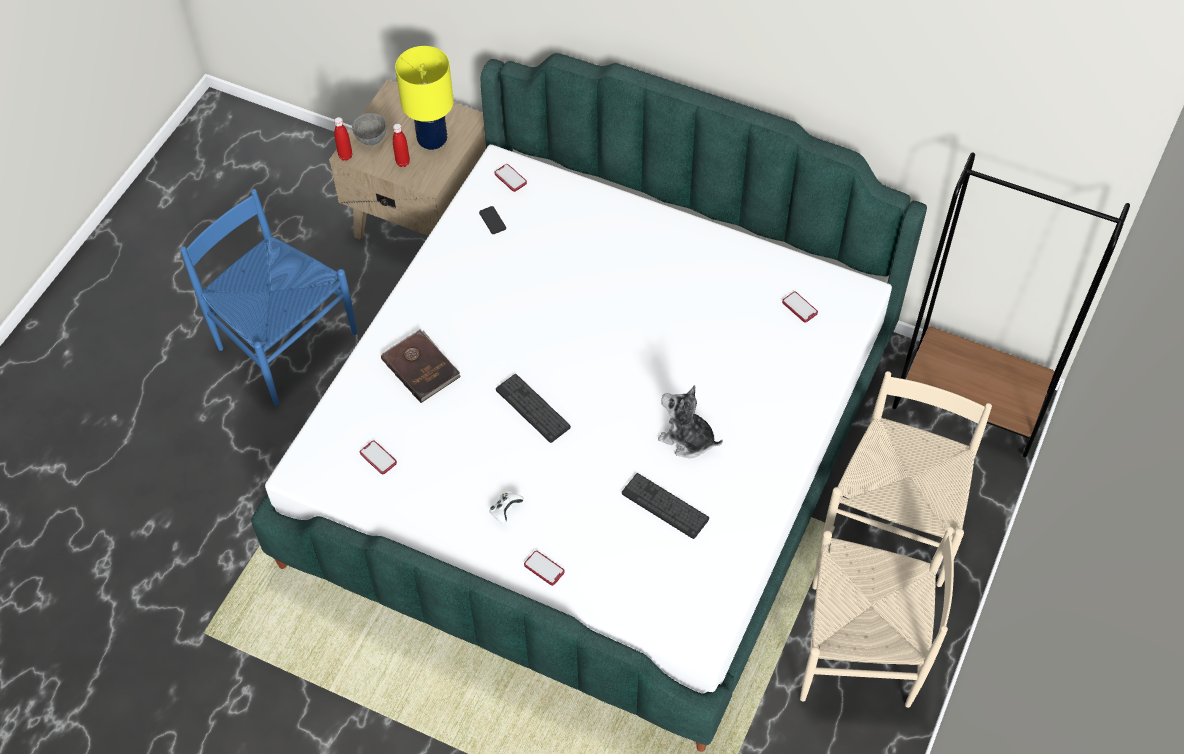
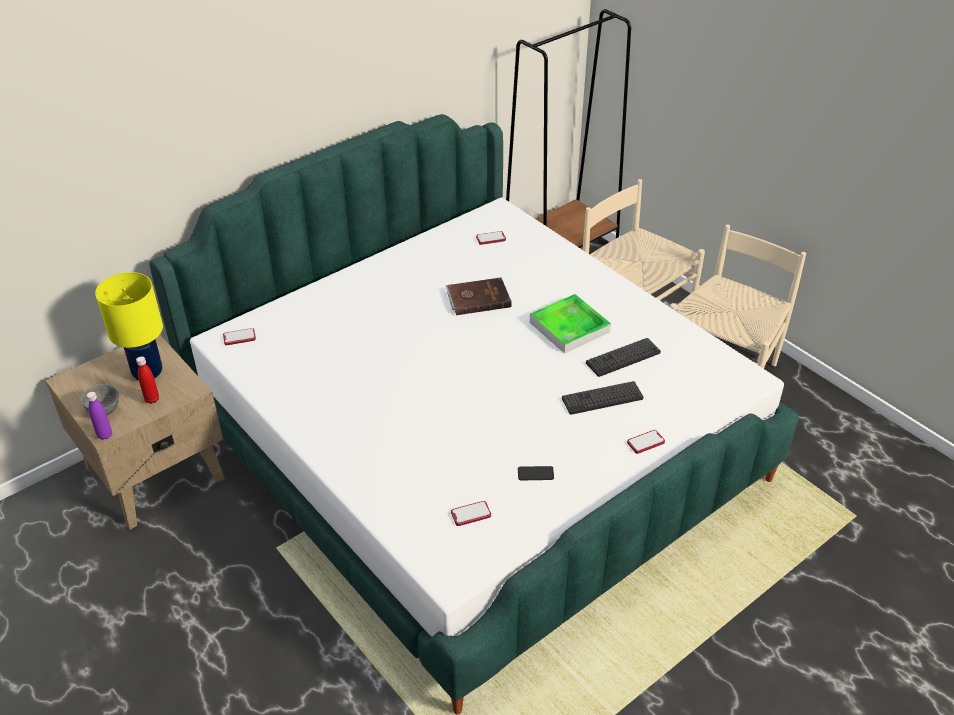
camera: 65 degrees left, 15 degrees down
blue chair [180,189,357,406] -> none
red bottle [334,117,352,161] -> purple bottle [86,392,112,440]
brown book [381,329,461,403] -> brown book moved to [446,277,512,315]
phone [479,206,506,234] -> phone moved to [518,466,554,480]
white game controller [489,493,524,523] -> none
keyboard [496,374,571,443] -> keyboard moved to [562,381,643,415]
plush toy [658,385,723,458] -> tray [530,294,611,354]

